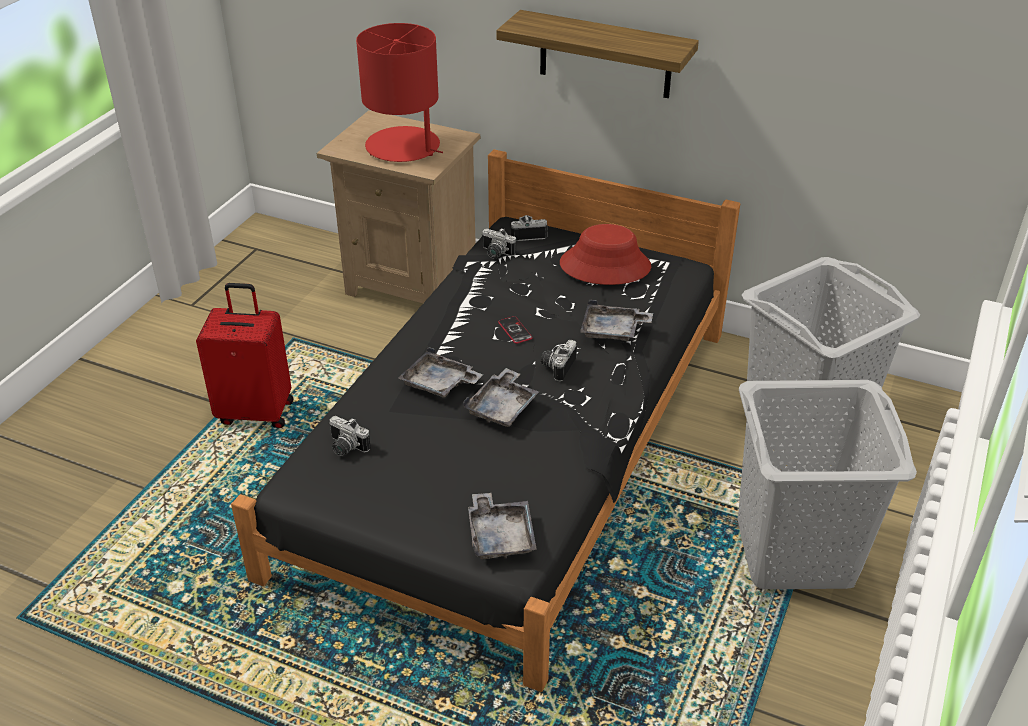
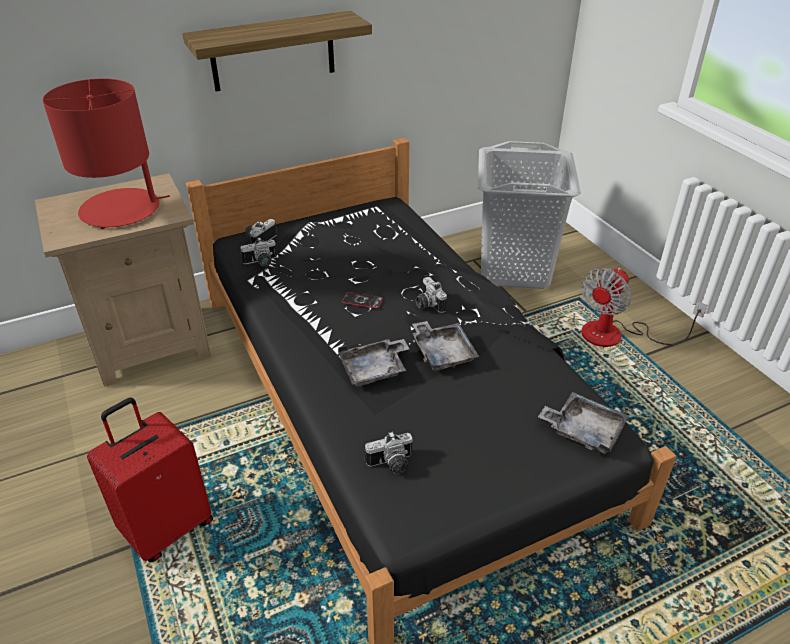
camera: 50 degrees left, 0 degrees up
red hat [560,224,651,285] -> none
grey tray [580,300,653,341] -> none
grey laundry basket [738,380,917,589] -> fan [581,268,707,347]

